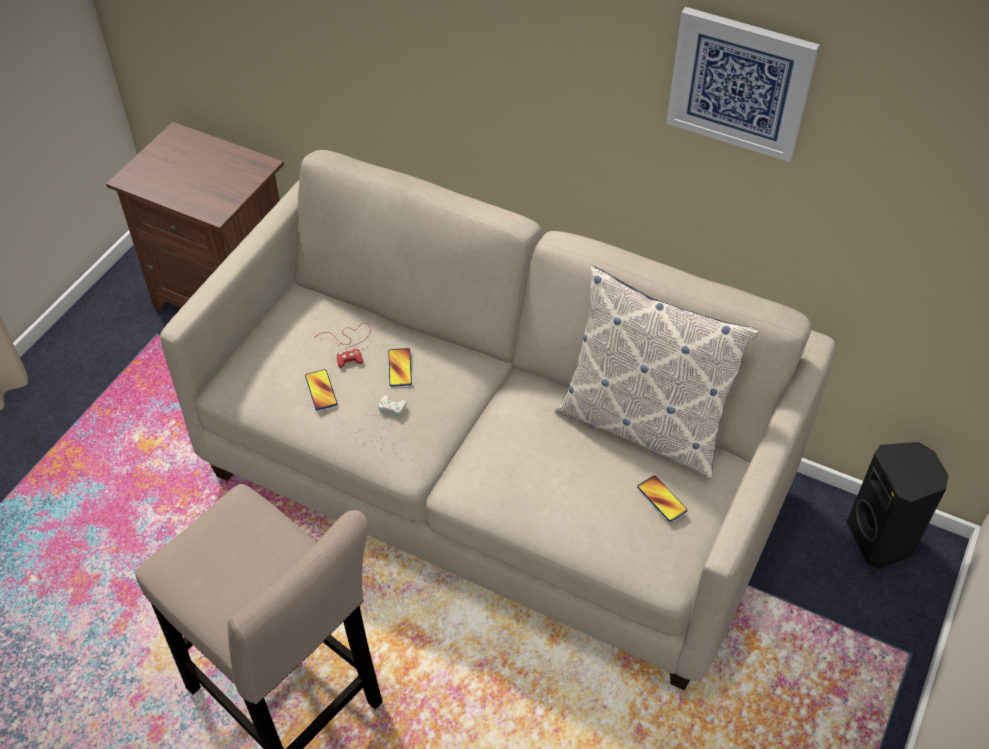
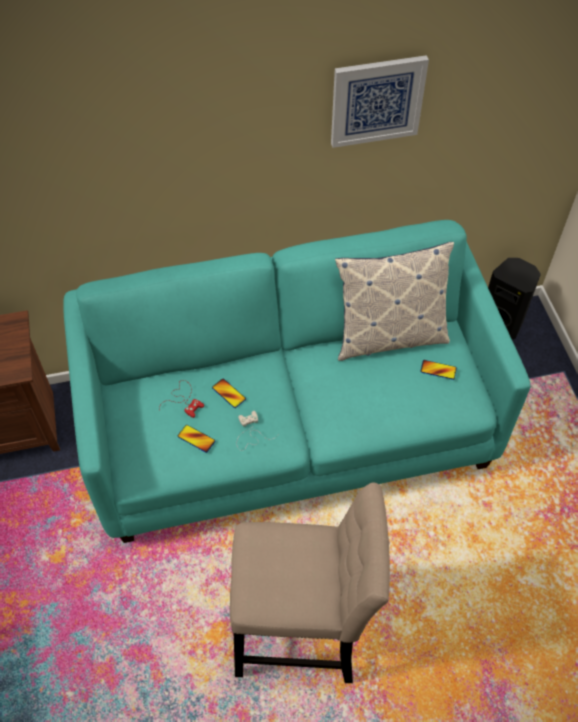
camera: 40 degrees left, 5 degrees up
beige sofa [160,150,836,690] -> turquoise sofa [63,220,530,543]

